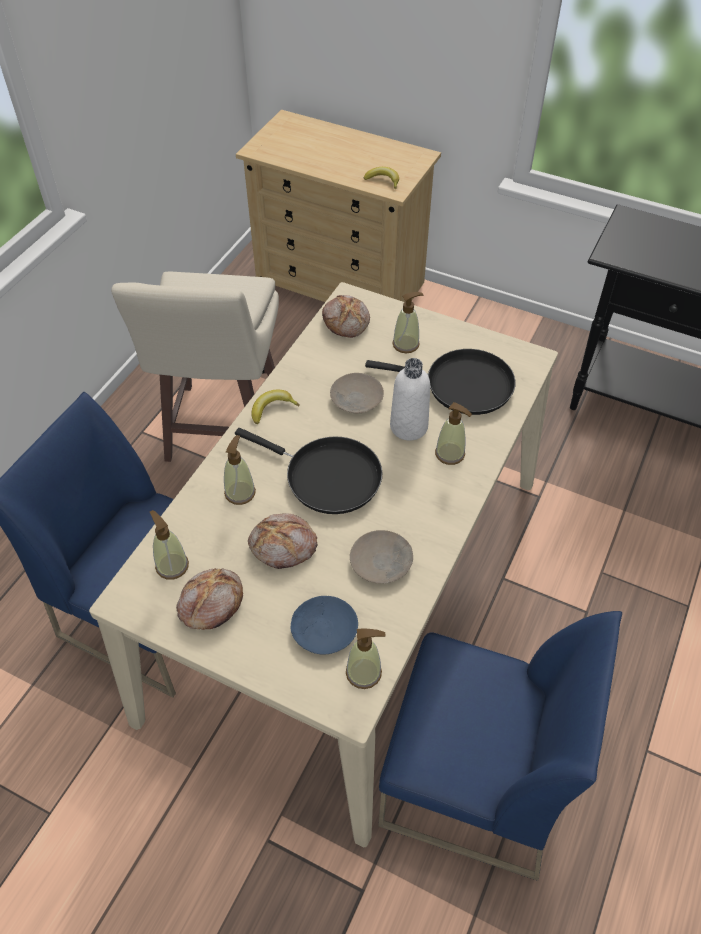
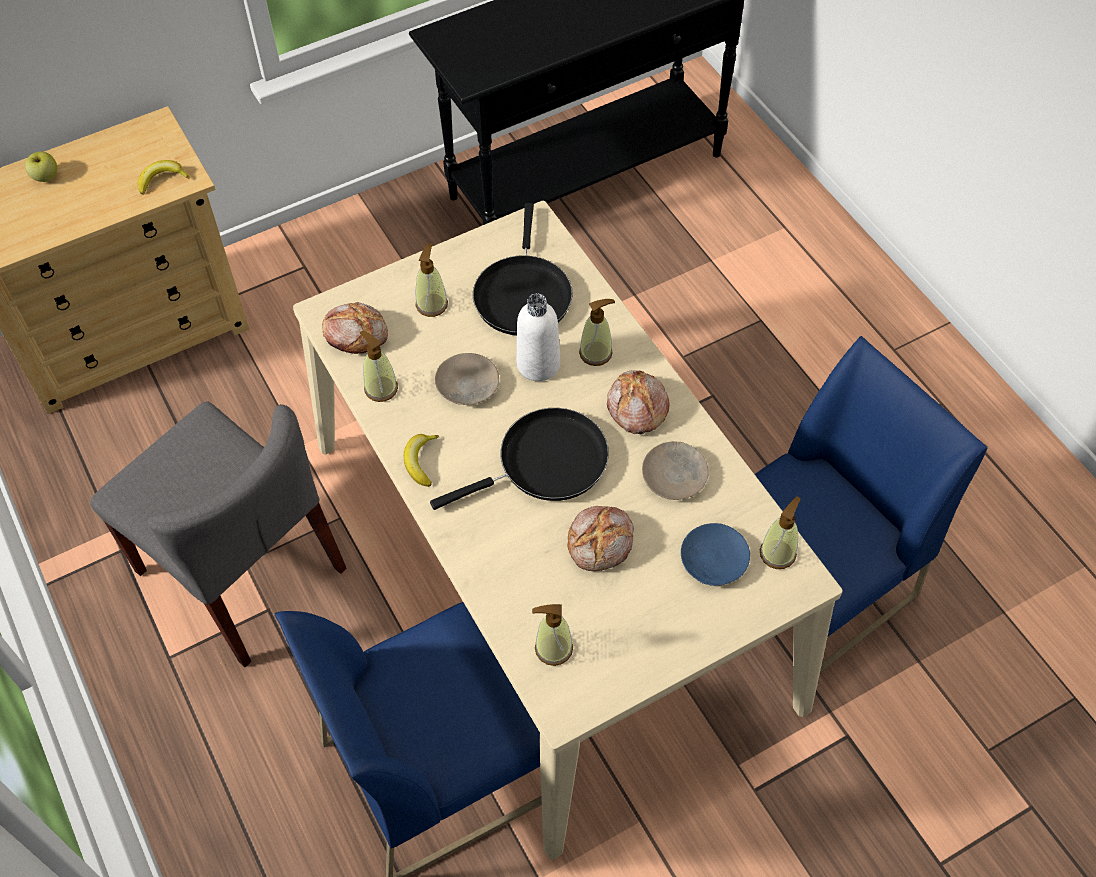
camera: 55 degrees left, 5 degrees up
beige stool [111,272,279,462] -> grey chair [90,401,346,667]
bread [176,568,243,630] -> bread moved to [607,370,670,435]
soap dispenser [224,435,256,505] -> soap dispenser moved to [360,330,398,402]
black frying pan [365,349,516,415] -> black frying pan turned 135 degrees clockwise [473,203,573,336]
none -> apple [25,151,57,182]

